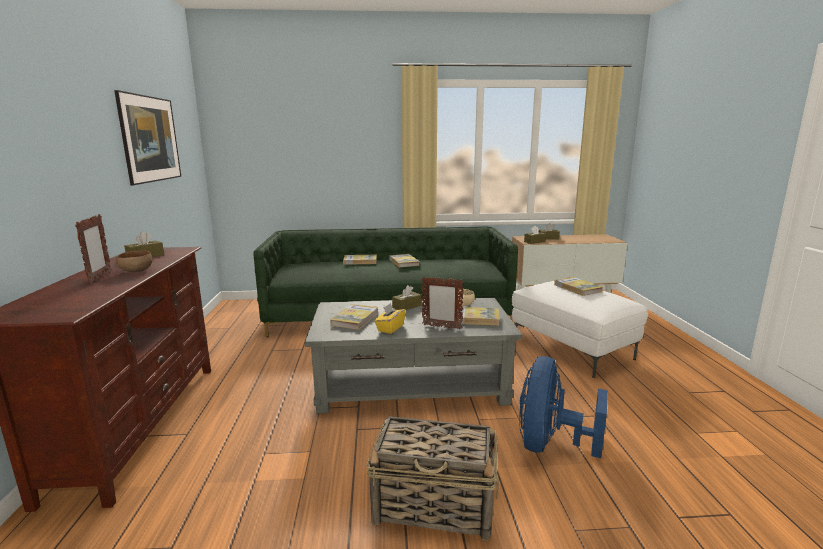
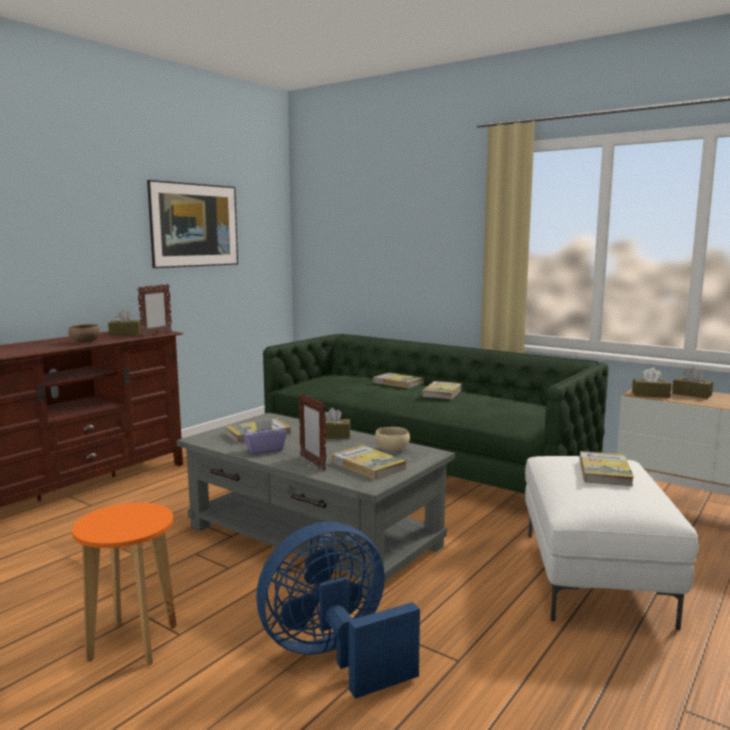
camera: 40 degrees right, 5 degrees down
picture frame [75,214,112,284] -> picture frame moved to [137,284,172,337]
basket [366,416,499,541] -> orange stool [72,503,177,665]
yellow tissue box [374,303,406,334] -> purple tissue box [243,419,287,454]

